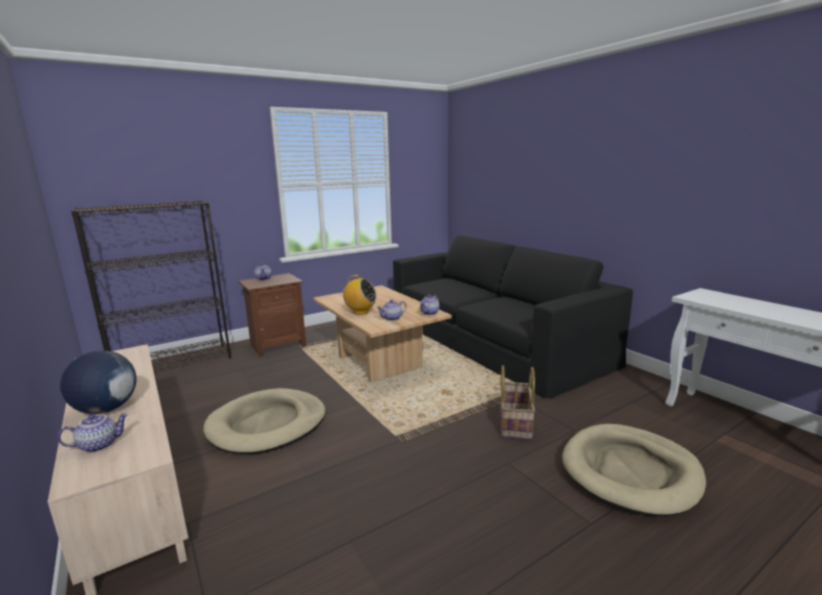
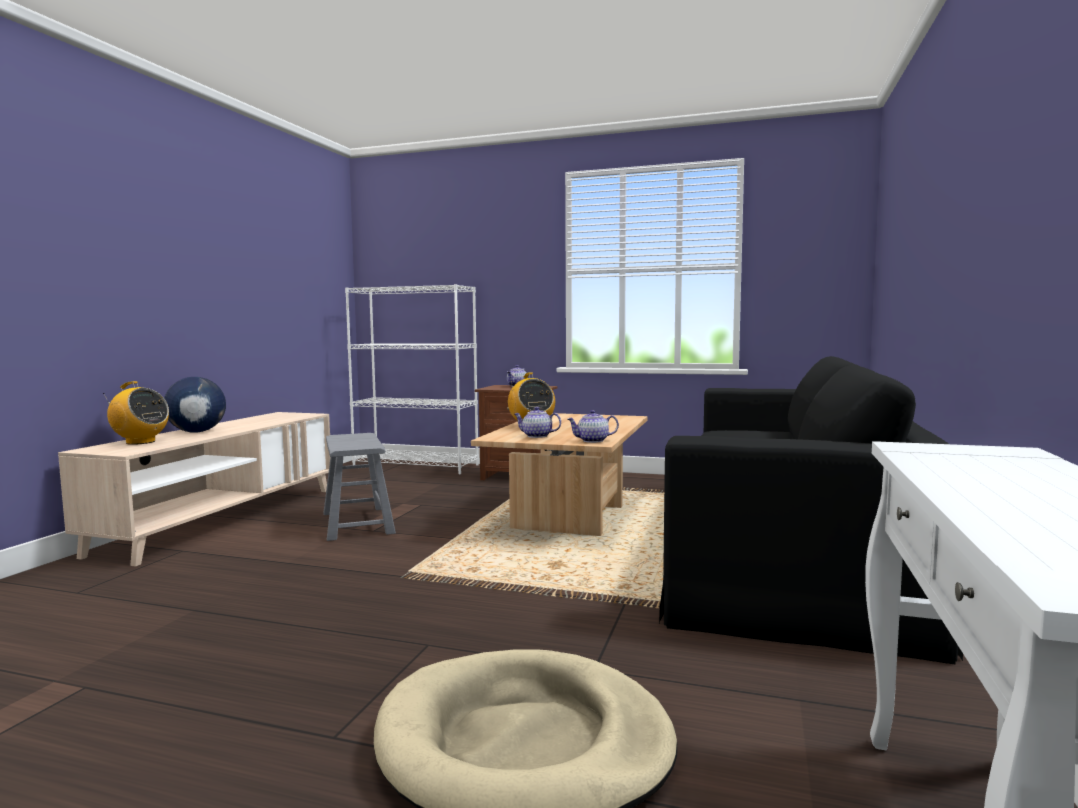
camera: 50 degrees right, 10 degrees down
teapot [58,413,129,453] -> radio [103,381,169,445]
black bookcase [71,201,231,370] -> white bookcase [345,284,479,474]
beige dog bed [203,388,326,454] -> grey stool [323,433,396,541]
basket [500,365,535,439] -> none

